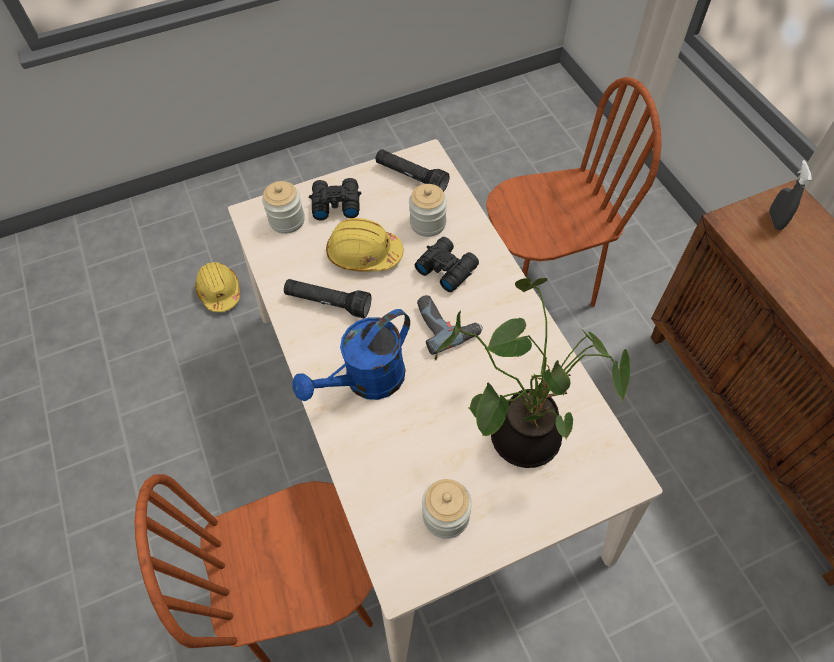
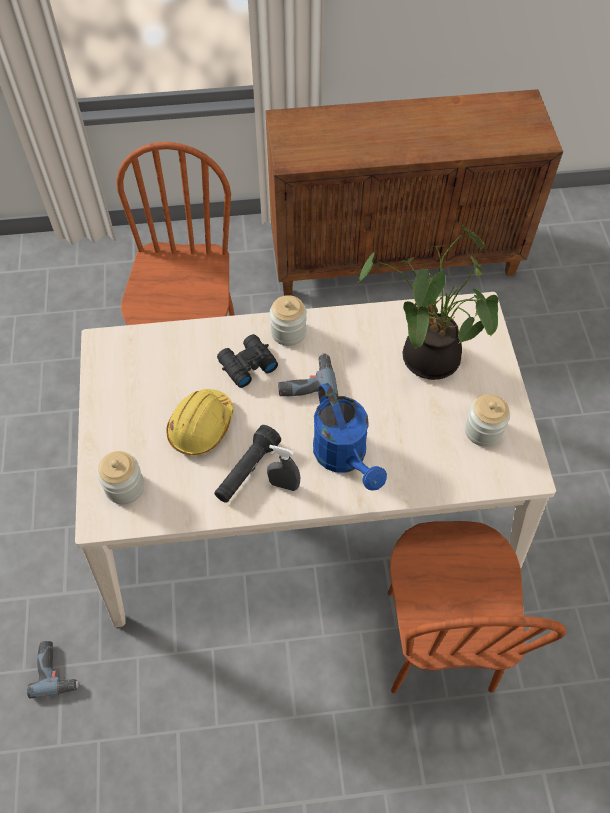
camera: 75 degrees left, 0 degrees up
yellow hard hat [195,262,240,312] -> power drill [27,641,80,698]
black binoculars [309,178,362,220] -> none
black flashlight [375,149,450,192] -> none
jar [409,184,447,237] -> jar moved to [270,295,307,346]
grey spray bottle [769,160,812,230] -> grey spray bottle moved to [267,445,300,491]

